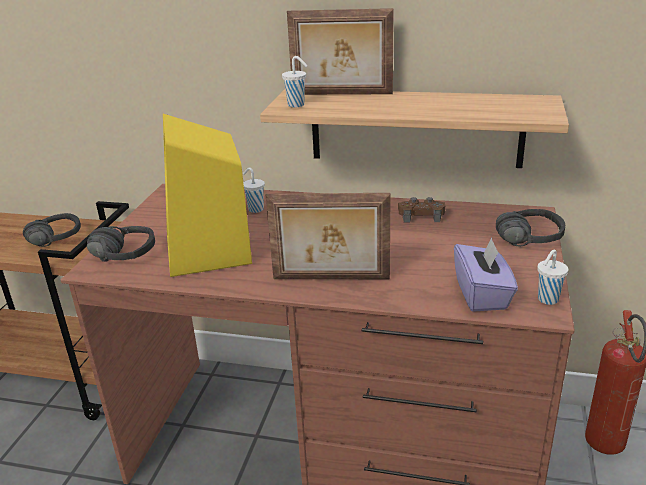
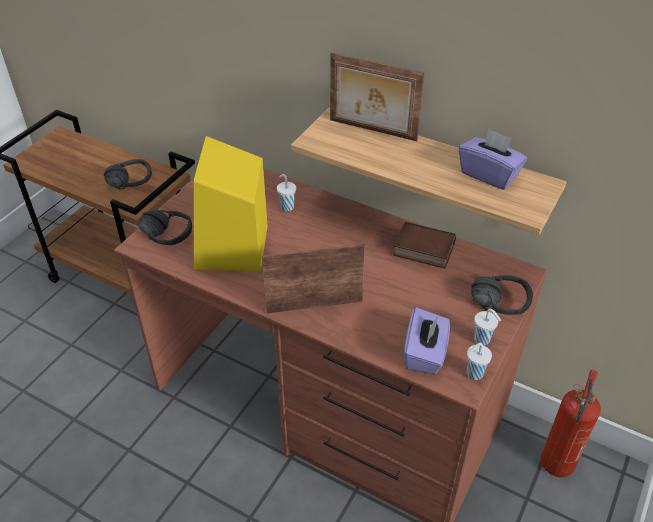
camera: 15 degrees right, 15 degrees up
picture frame [266,193,391,279] -> picture frame turned 150 degrees clockwise [262,244,365,313]
white cup [282,56,308,108] -> white cup moved to [474,309,501,346]
brown game controller [398,197,445,222] -> book [393,222,456,269]
none -> purple tissue box [459,129,528,190]

